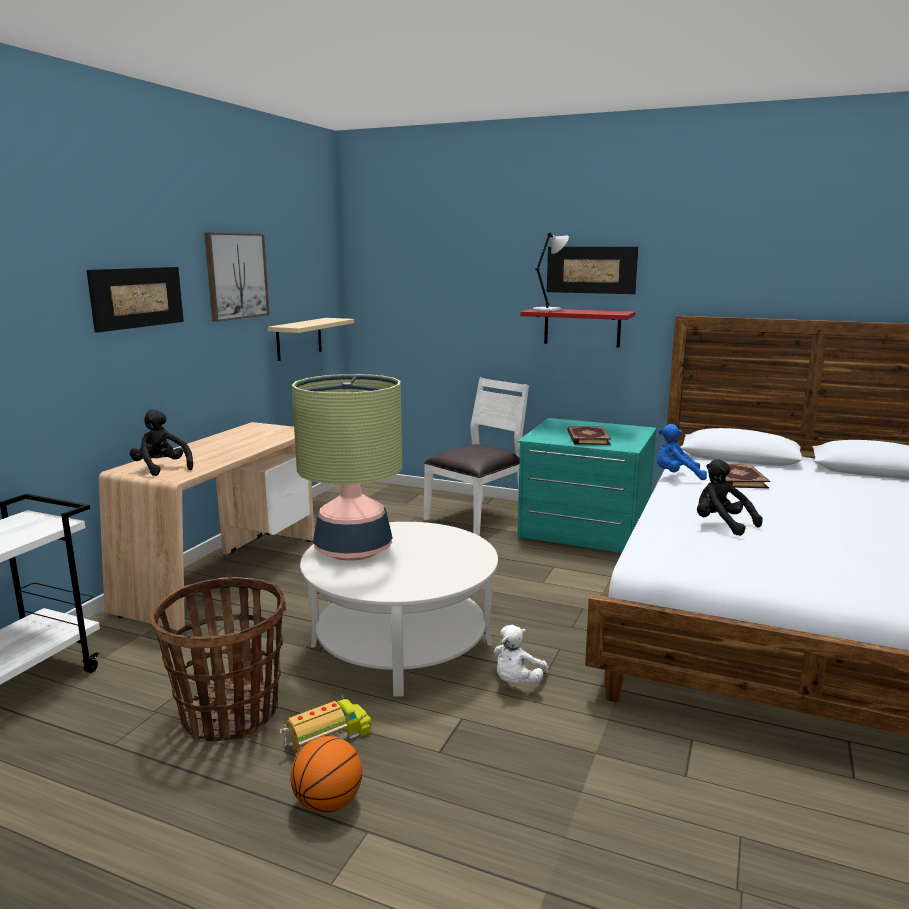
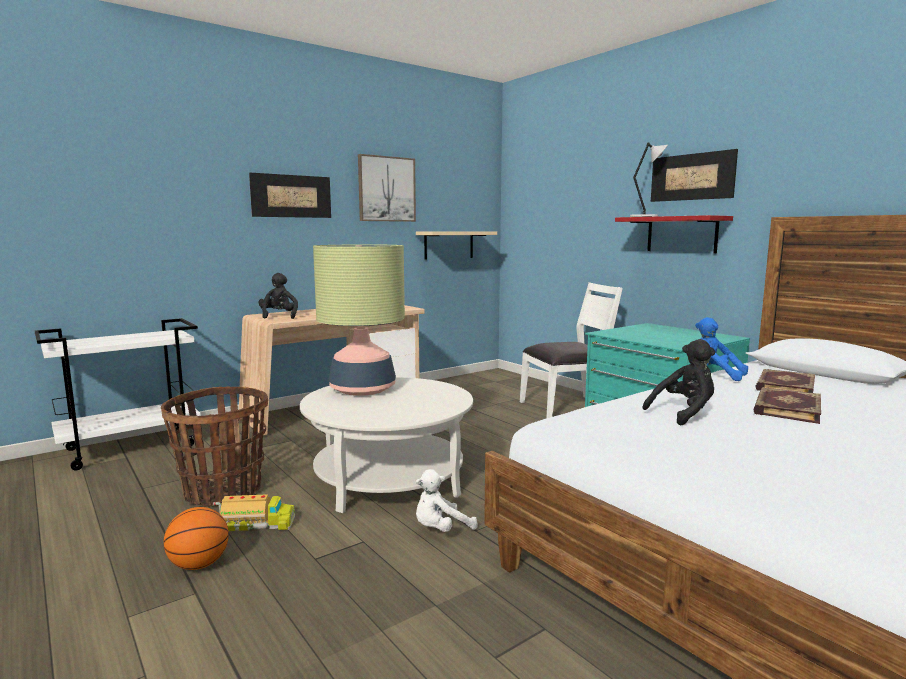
camera: 30 degrees right, 5 degrees down
book [567,426,611,445] -> book moved to [753,387,821,424]
black plush toy [697,459,763,536] -> black plush toy turned 75 degrees clockwise [642,339,715,425]

